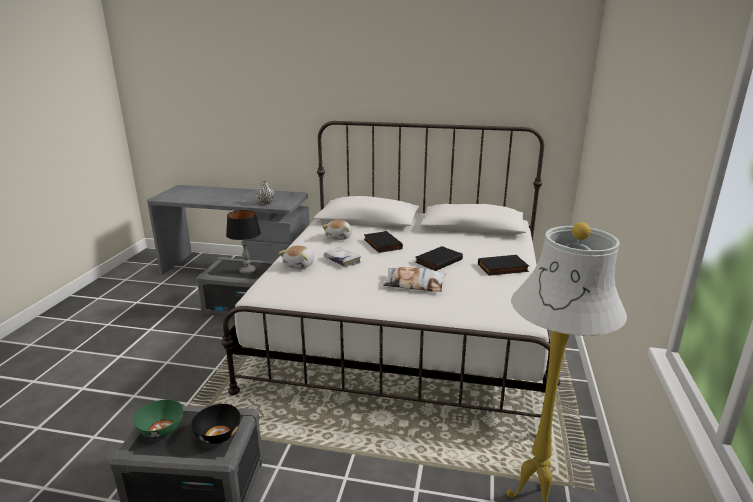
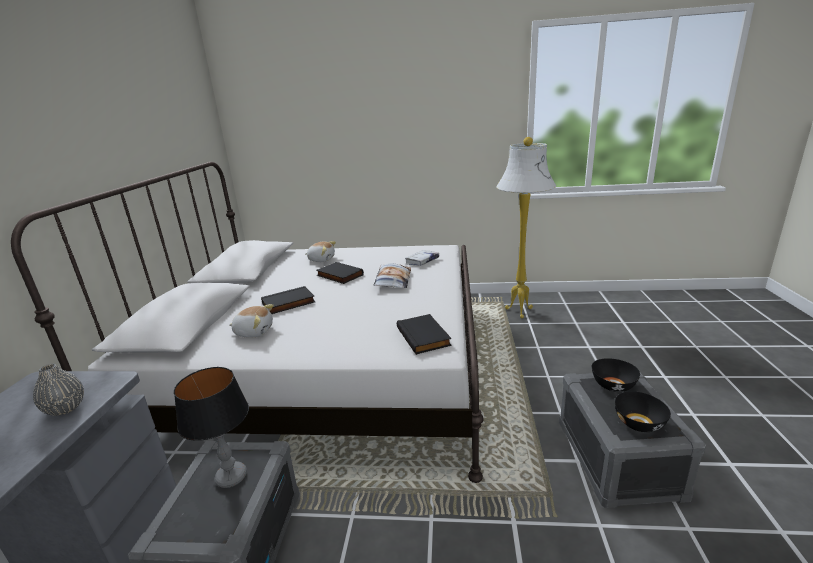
camera: 95 degrees left, 0 degrees up
green bowl [133,400,183,438] -> black bowl [615,391,671,432]
plush toy [279,246,314,269] -> plush toy moved to [305,241,336,262]
white book [324,247,361,267] -> white book moved to [405,250,439,266]
black book [478,255,529,276] -> black book moved to [397,314,452,355]

